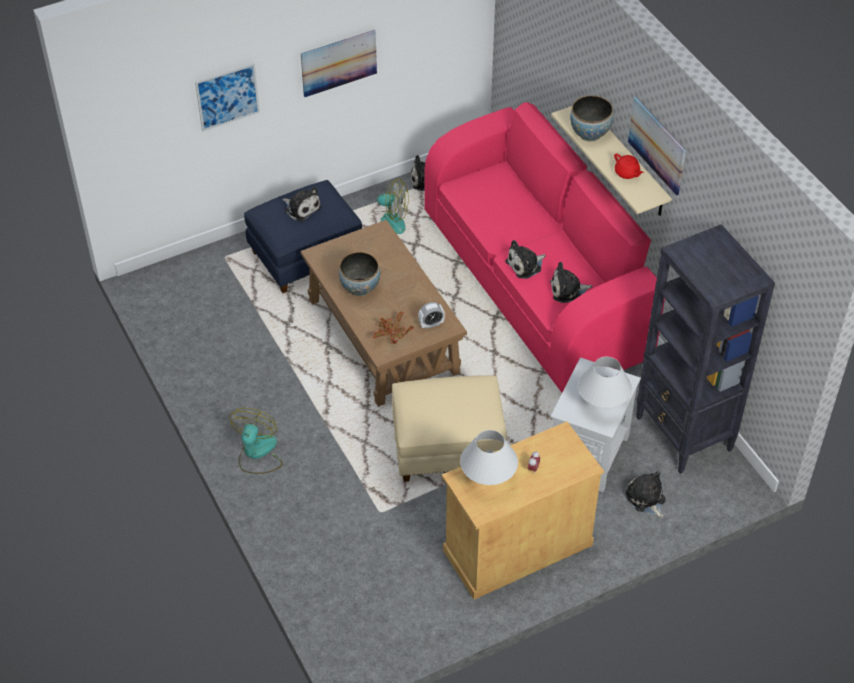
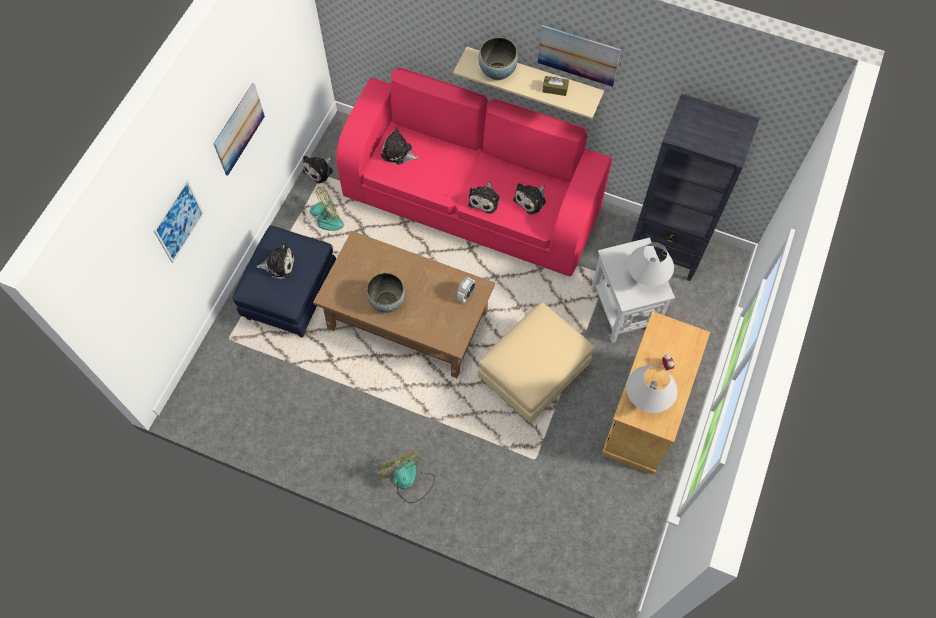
camera: 40 degrees left, 15 degrees up
potted plant [373,311,414,344] -> none
red teapot [614,153,644,179] -> brown tissue box [542,76,569,96]
plush toy [625,471,666,518] -> plush toy moved to [381,128,419,165]

